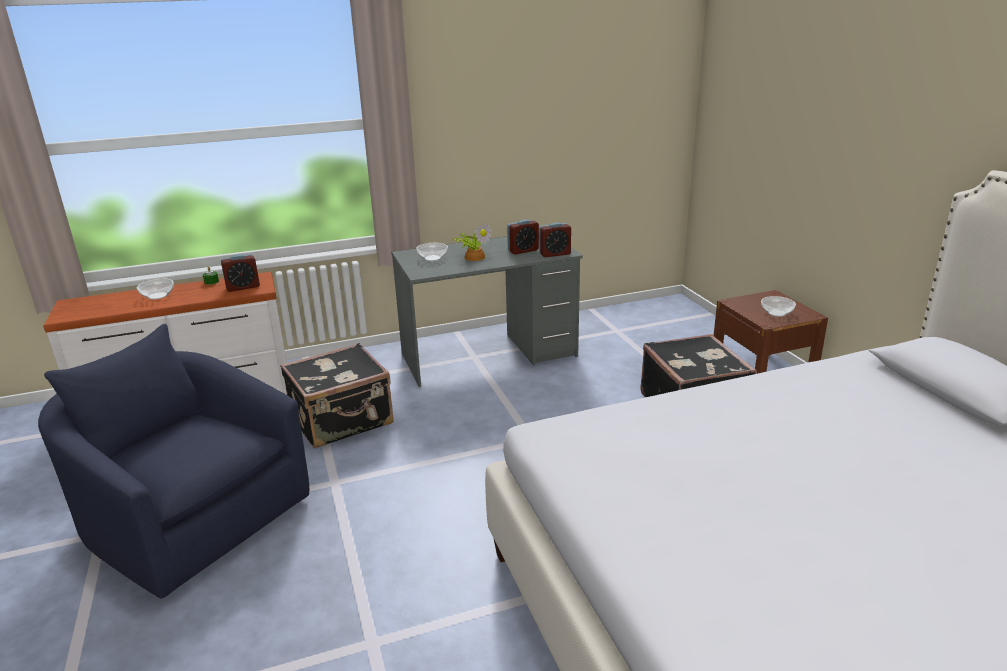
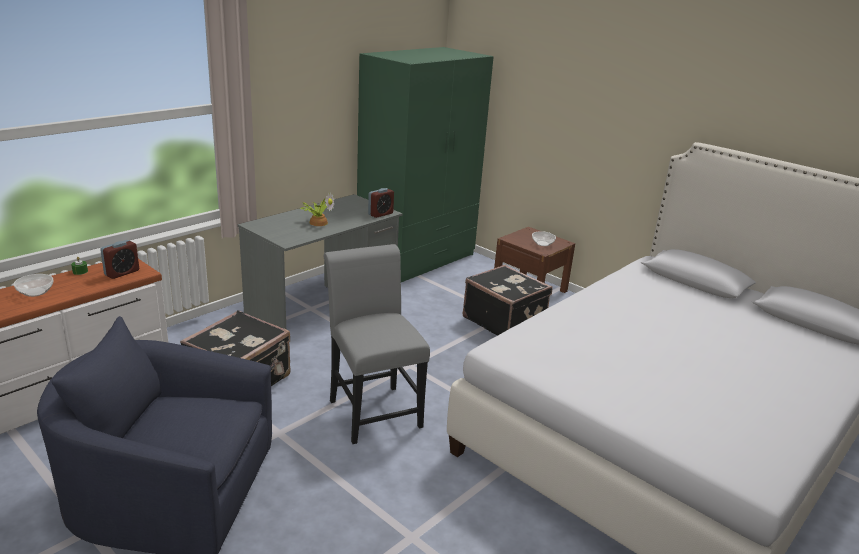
camera: 30 degrees left, 0 degrees up
bowl [416,243,448,261] -> none
alarm clock [507,220,539,255] -> none
none -> grey chair [323,244,430,444]
none -> green wardrobe [357,47,494,282]

